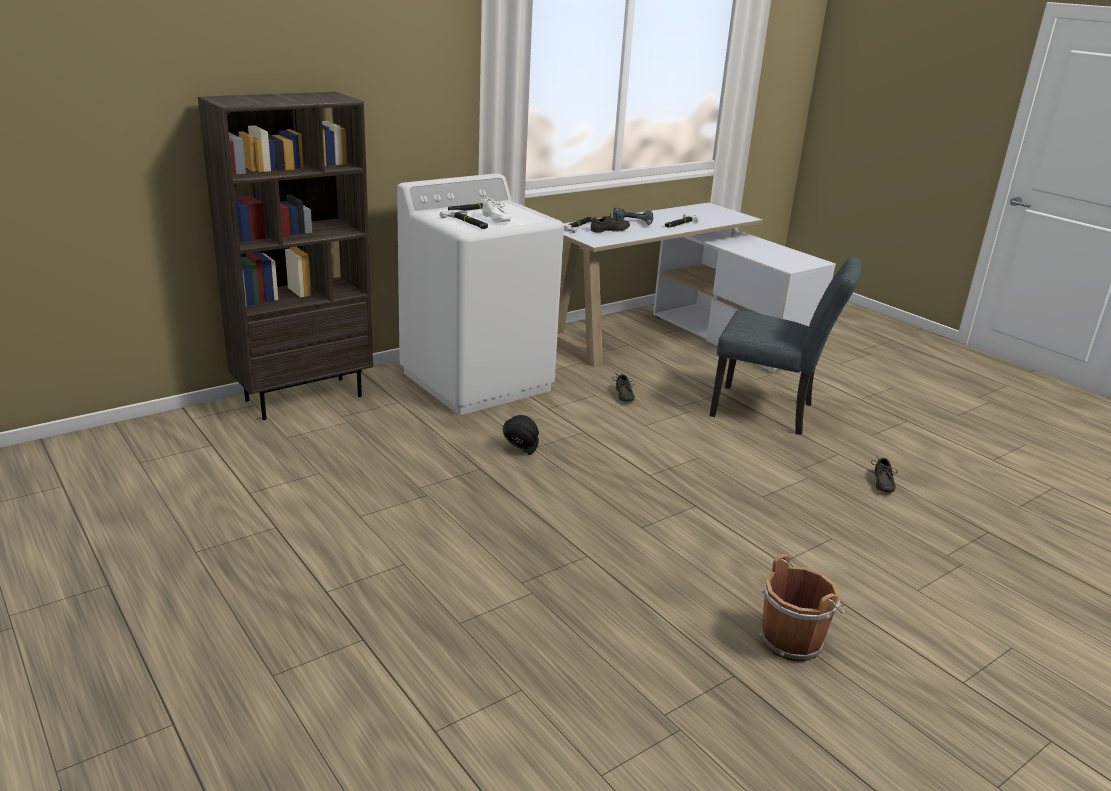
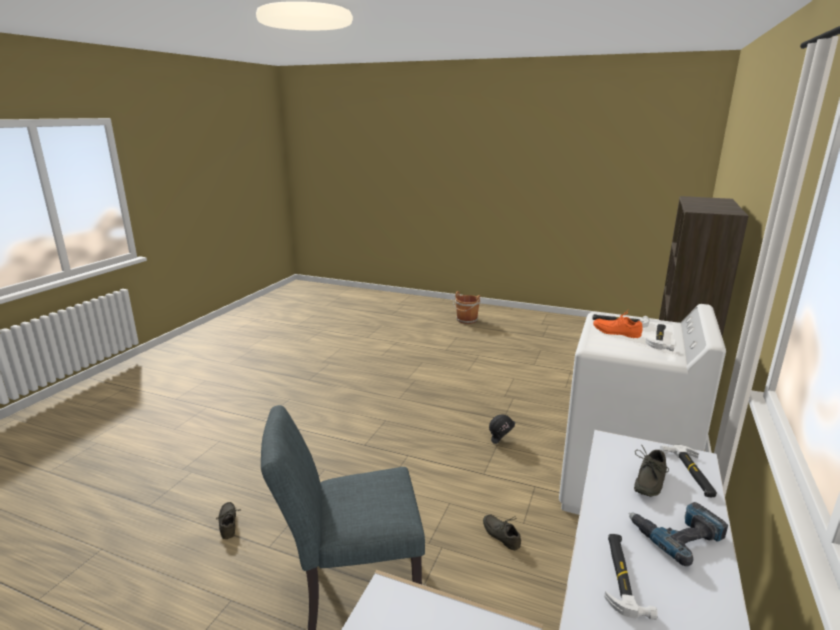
camera: 150 degrees right, 5 degrees down
white shoe [481,194,511,223] -> orange shoe [593,309,643,338]
brown bucket [759,554,844,662] -> brown bucket moved to [453,291,480,324]

